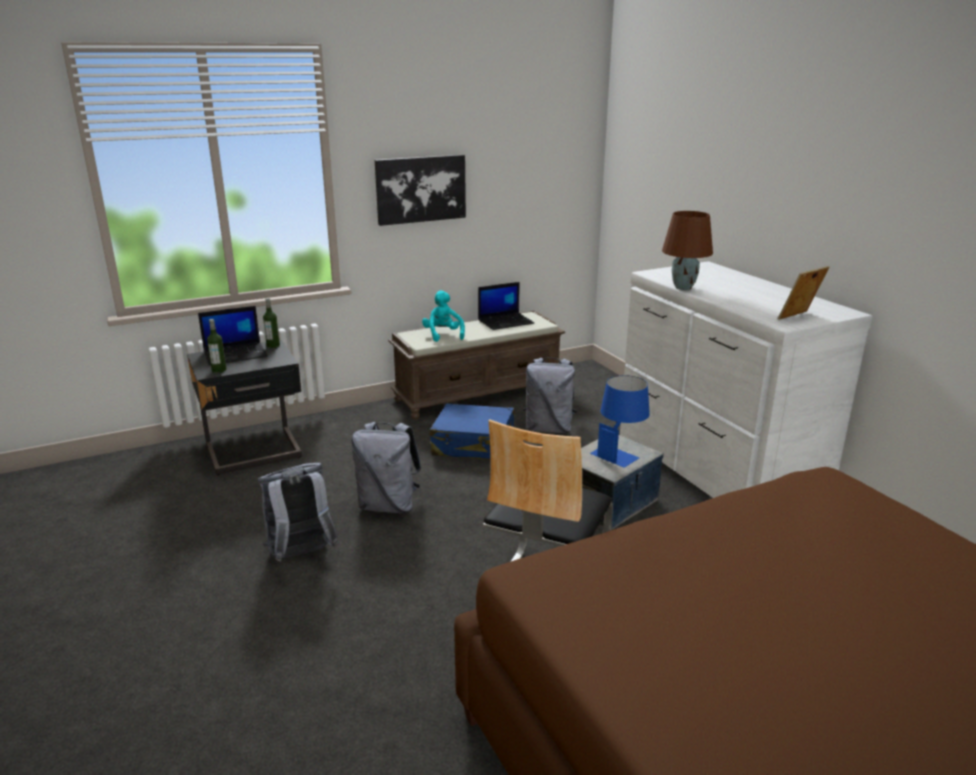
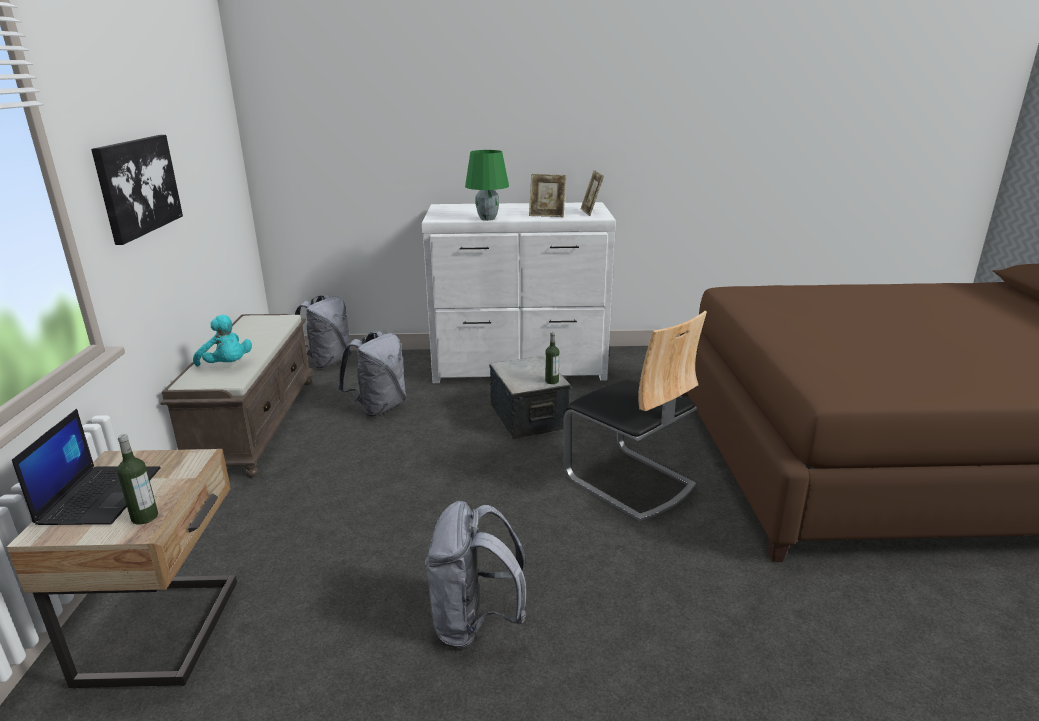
camera: 65 degrees left, 0 degrees up
black nightstand [187,340,302,476] -> beige nightstand [6,449,237,689]
bottle [263,298,280,348] -> bottle moved to [545,332,559,384]
grey backpack [351,422,422,513] -> grey backpack moved to [295,296,352,369]
turquoise plush toy [422,291,465,342] -> turquoise plush toy turned 150 degrees counterclockwise [193,315,252,367]
blue suitcase [430,403,515,460] -> none
laptop [478,282,534,330] -> none
blue table lamp [590,375,650,468] -> none
brown table lamp [662,211,713,290] -> green table lamp [465,150,509,221]
none -> picture frame [529,174,566,217]

